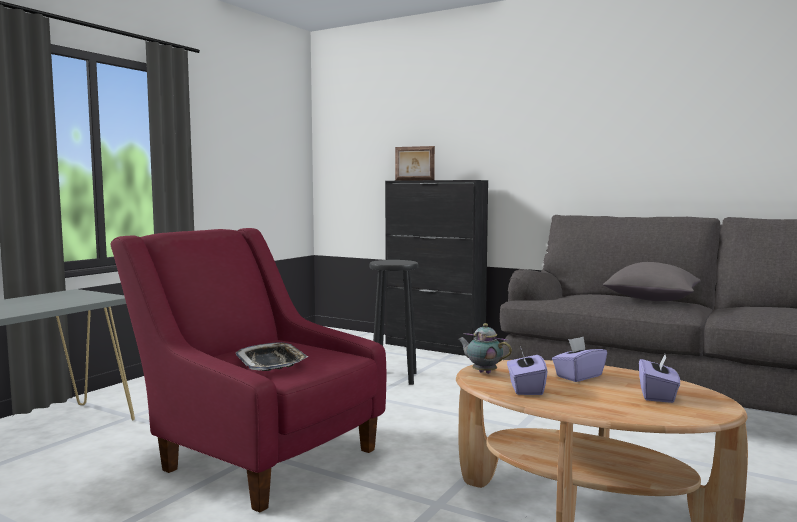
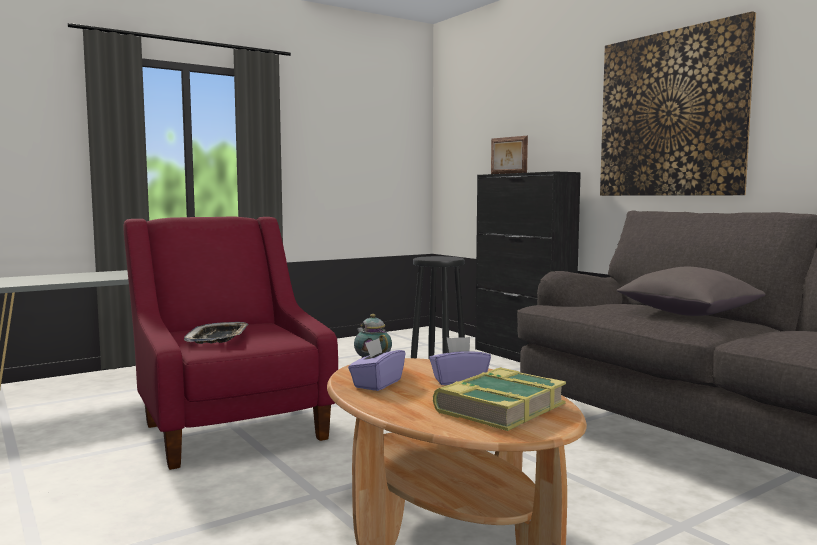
camera: 25 degrees right, 0 degrees up
purple tissue box [639,352,680,403] -> book [433,367,566,431]
none -> picture [600,11,756,196]

